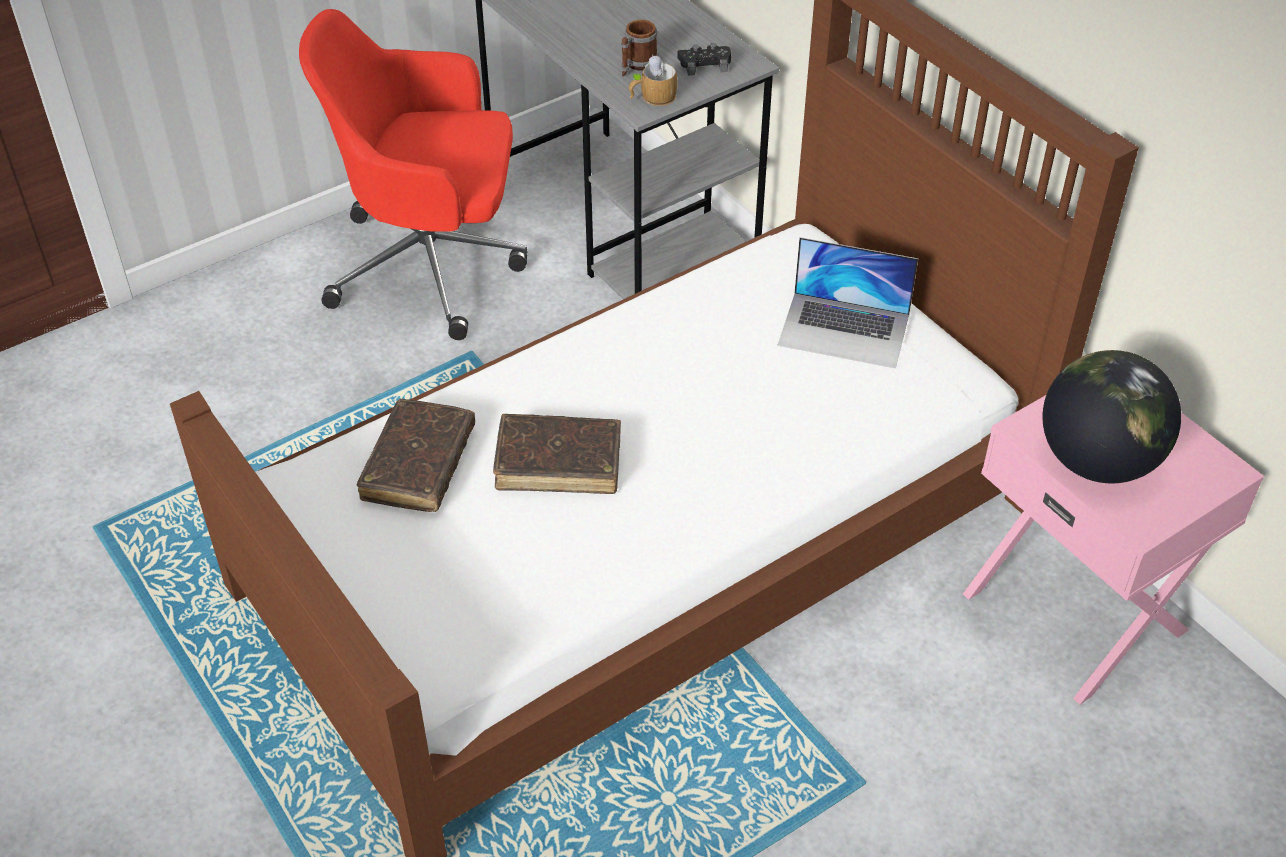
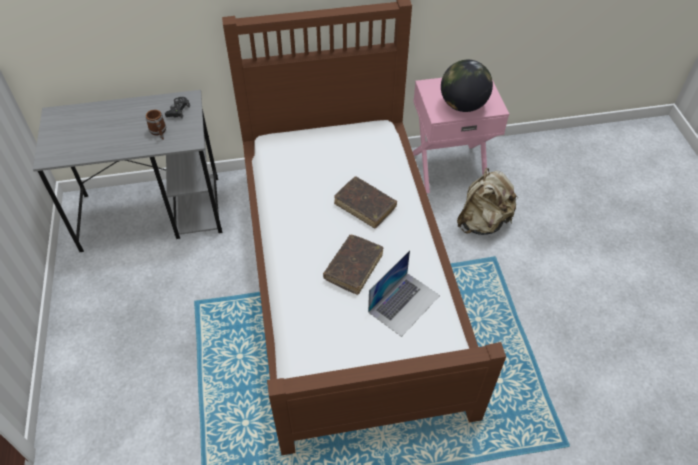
camera: 65 degrees left, 5 degrees up
red office chair [299,9,527,340] -> none
brown book [356,399,475,512] -> brown book moved to [334,177,397,228]
mug [629,55,678,106] -> none
laptop [778,237,918,368] -> laptop moved to [368,250,440,337]
none -> beige backpack [457,168,517,235]

